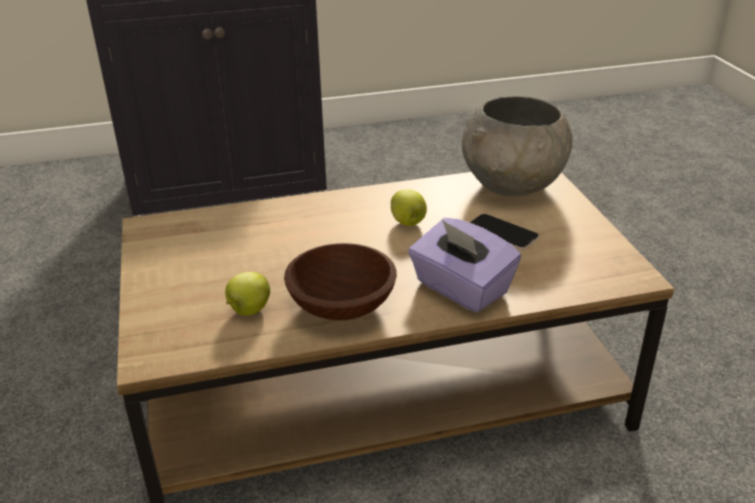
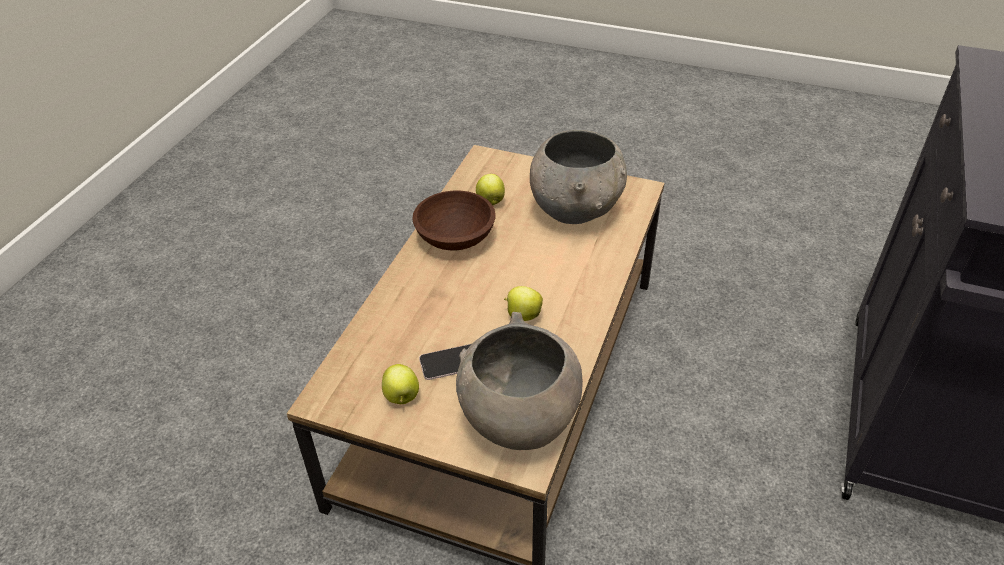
camera: 125 degrees right, 10 degrees up
purple tissue box [408,218,521,313] -> none
none -> apple [382,364,419,404]
none -> grey bowl [530,130,627,224]

